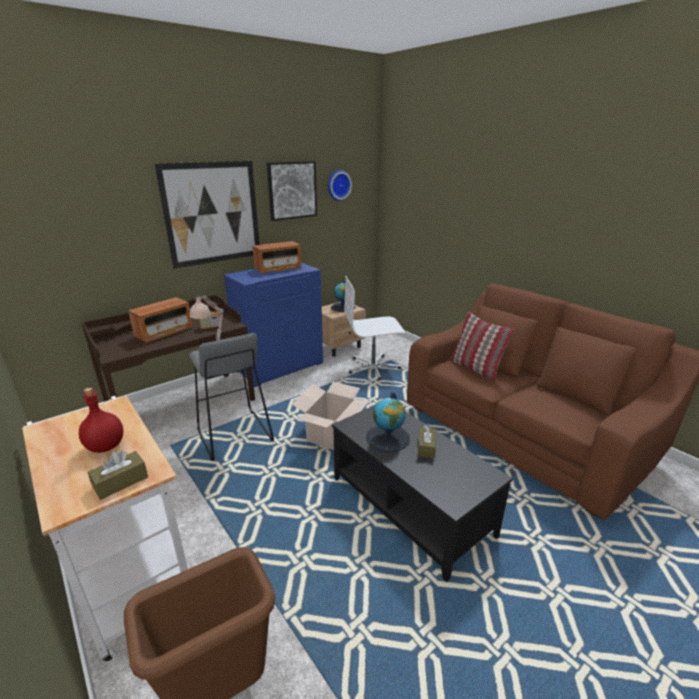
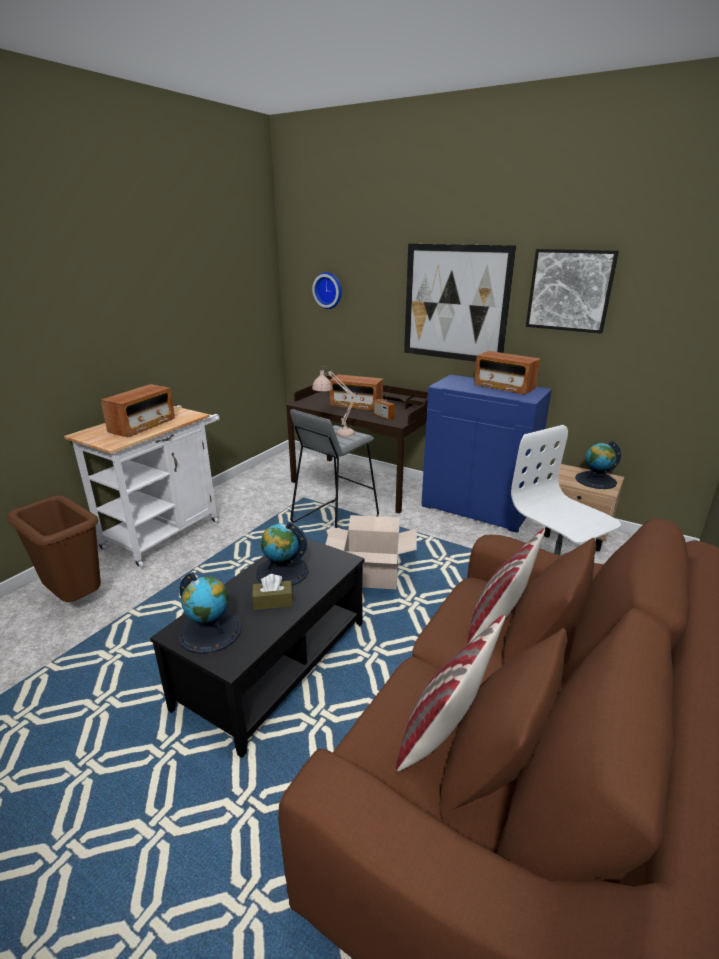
camera: 70 degrees right, 0 degrees up
red bottle [79,388,123,453] -> radio [100,384,175,437]
brown tissue box [88,450,148,500] -> none
wall clock [328,170,352,201] -> wall clock moved to [312,272,342,309]
none -> globe [178,572,242,654]
none -> pillow [396,615,505,771]

